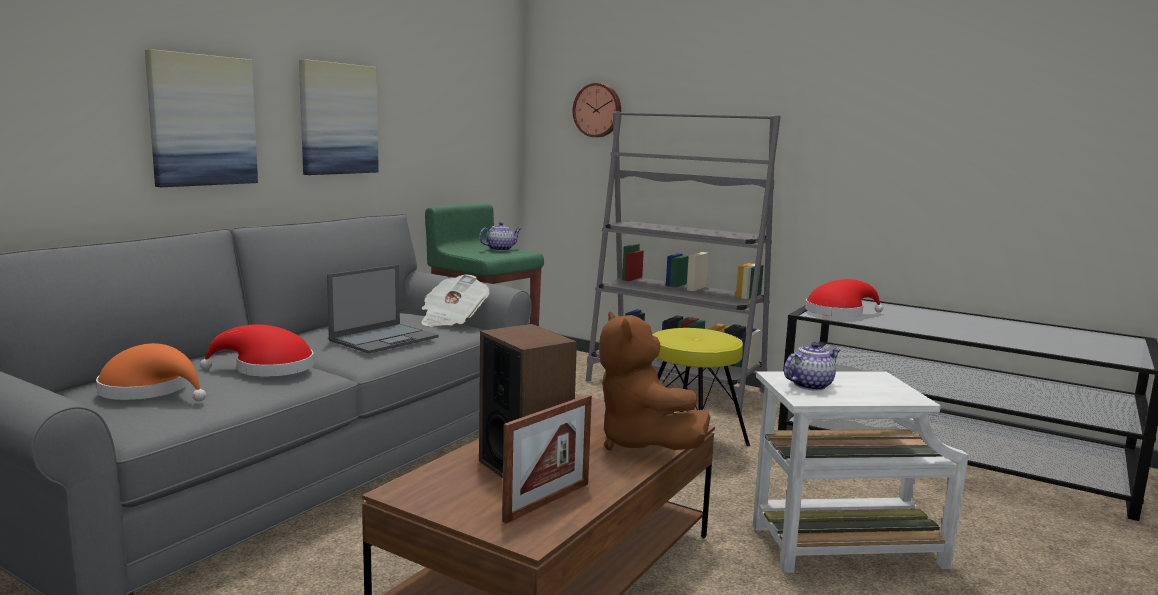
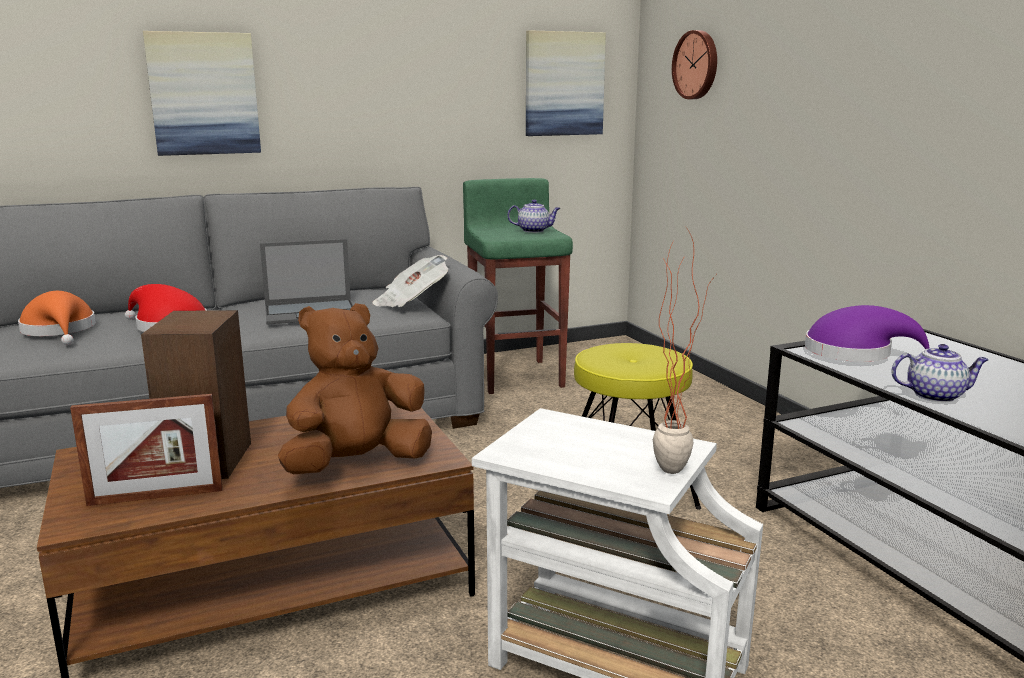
camera: 35 degrees right, 5 degrees up
picture [299,59,379,175] -> picture moved to [526,30,606,136]
grey bookcase [586,111,780,415] -> none
brown plush toy [599,311,710,450] -> brown plush toy turned 45 degrees clockwise [278,303,432,474]
teapot [784,342,840,390] -> teapot moved to [891,344,989,402]
red hat [805,279,883,317] -> purple hat [805,305,929,362]
none -> potted plant [653,226,716,474]

